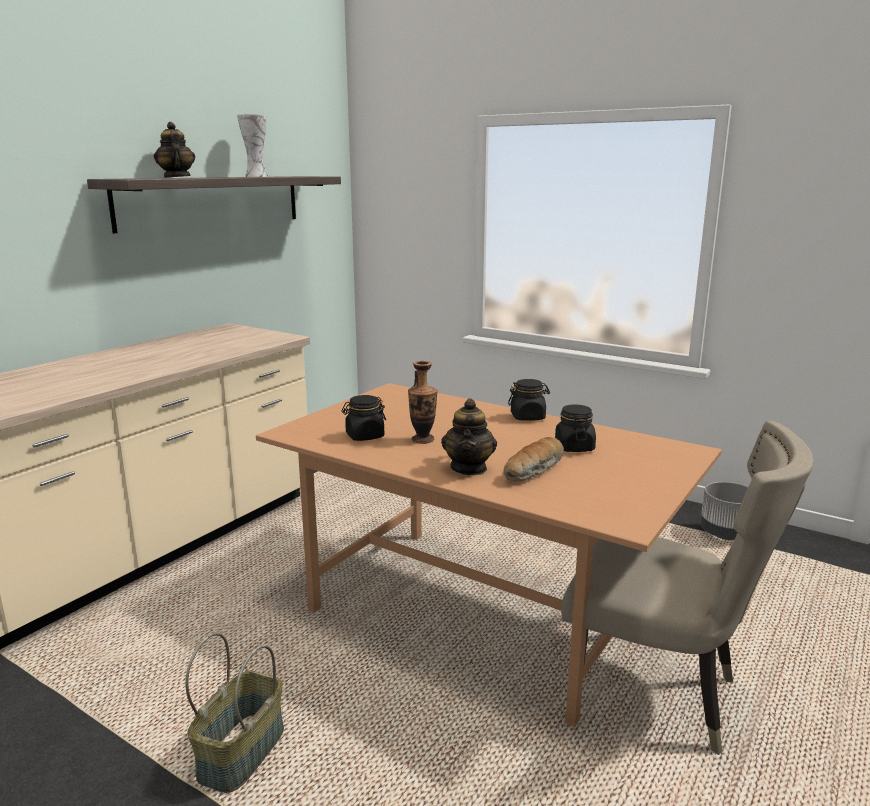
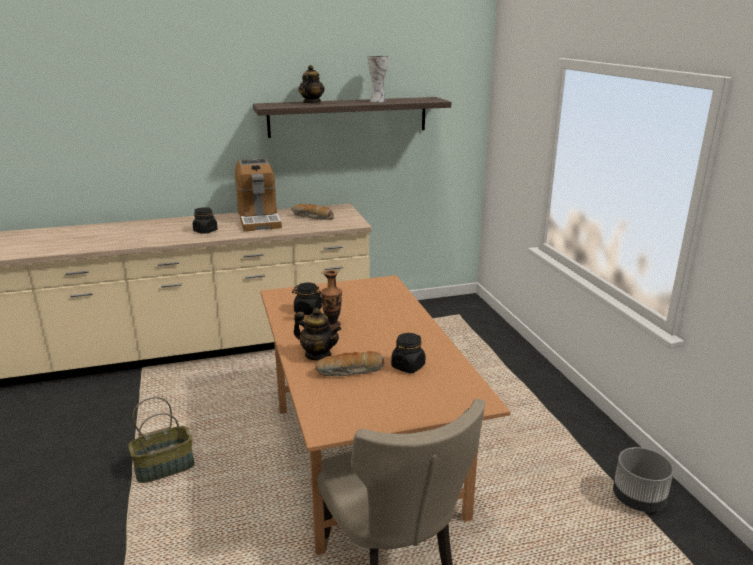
camera: 40 degrees right, 5 degrees up
teapot [441,398,497,475] -> teapot turned 105 degrees counterclockwise [294,308,341,361]
black jar [508,379,550,421] -> black jar moved to [193,207,218,234]
none -> coffee machine [235,158,282,232]
none -> bread [291,204,334,220]

